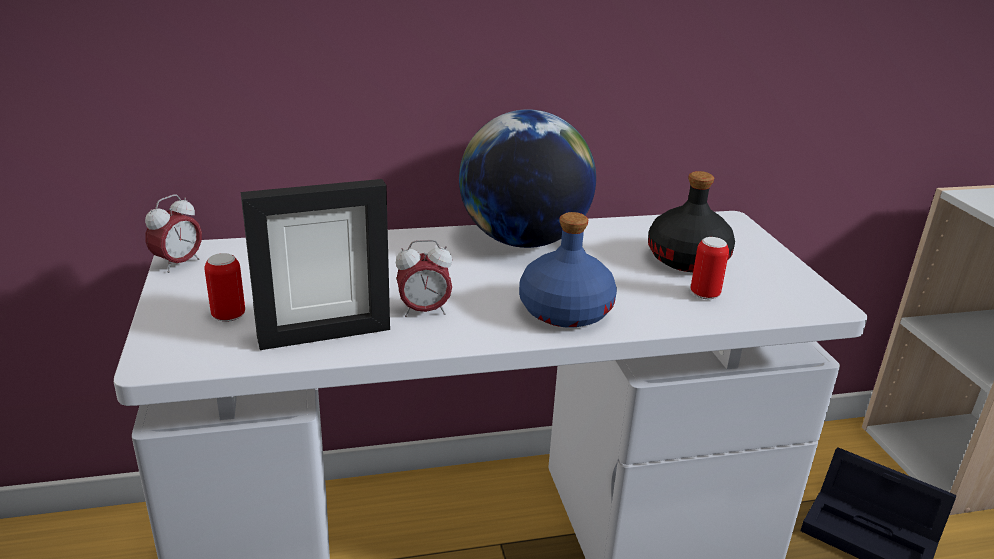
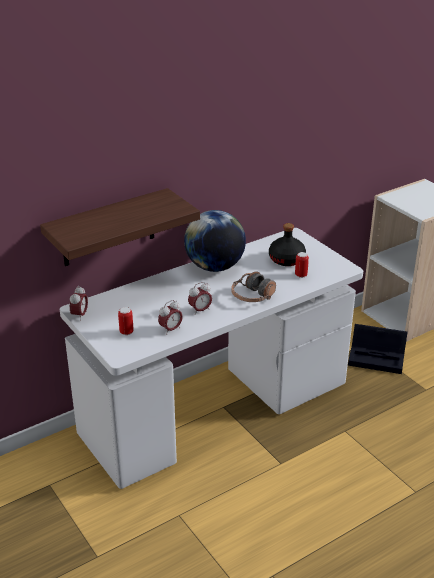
camera: 20 degrees left, 5 degrees up
picture frame [241,179,390,350] -> alarm clock [158,300,183,335]
blue bottle [519,212,617,328] -> headphones [231,271,276,302]
none -> shelf [40,188,200,266]

